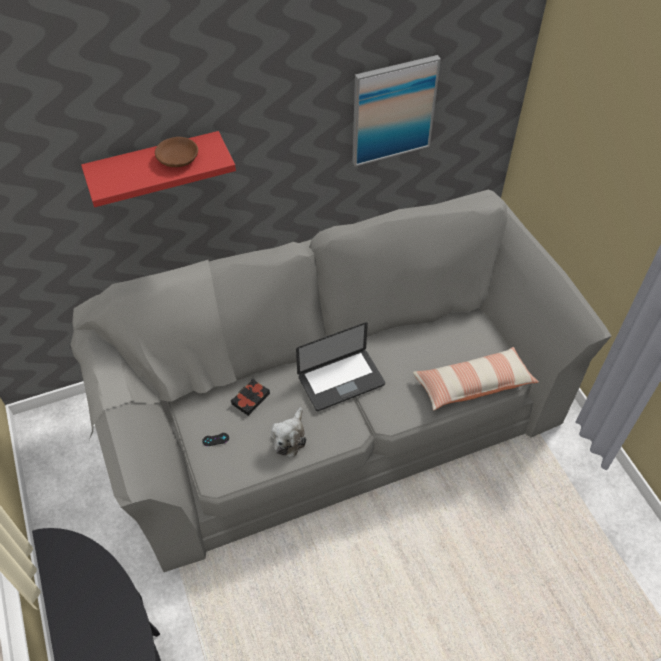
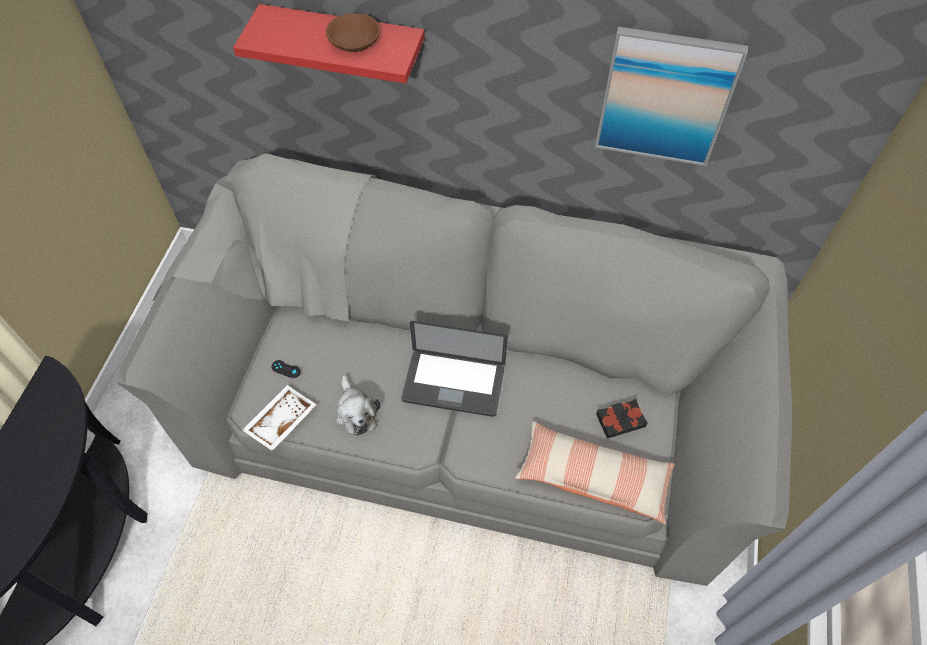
camera: 35 degrees right, 5 degrees up
black book [231,379,270,416] -> black book moved to [596,399,648,439]
plush toy [271,407,306,457] -> plush toy turned 75 degrees counterclockwise [336,375,380,436]
none -> white tray [242,385,317,451]

